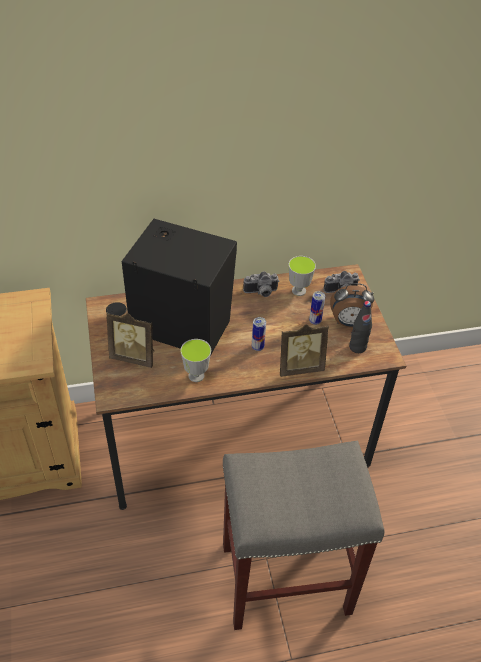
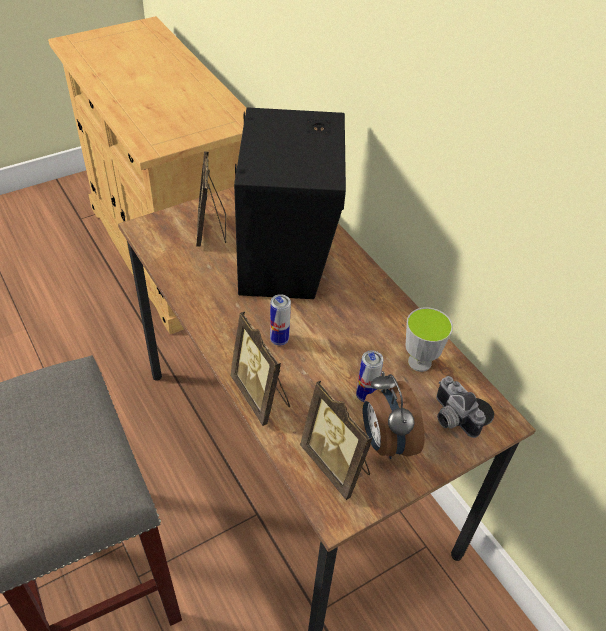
camera: 70 degrees right, 0 degrees up
cup [180,339,211,382] -> none
camera [243,271,279,297] -> none
black bottle [349,301,372,353] -> picture frame [300,381,373,500]

